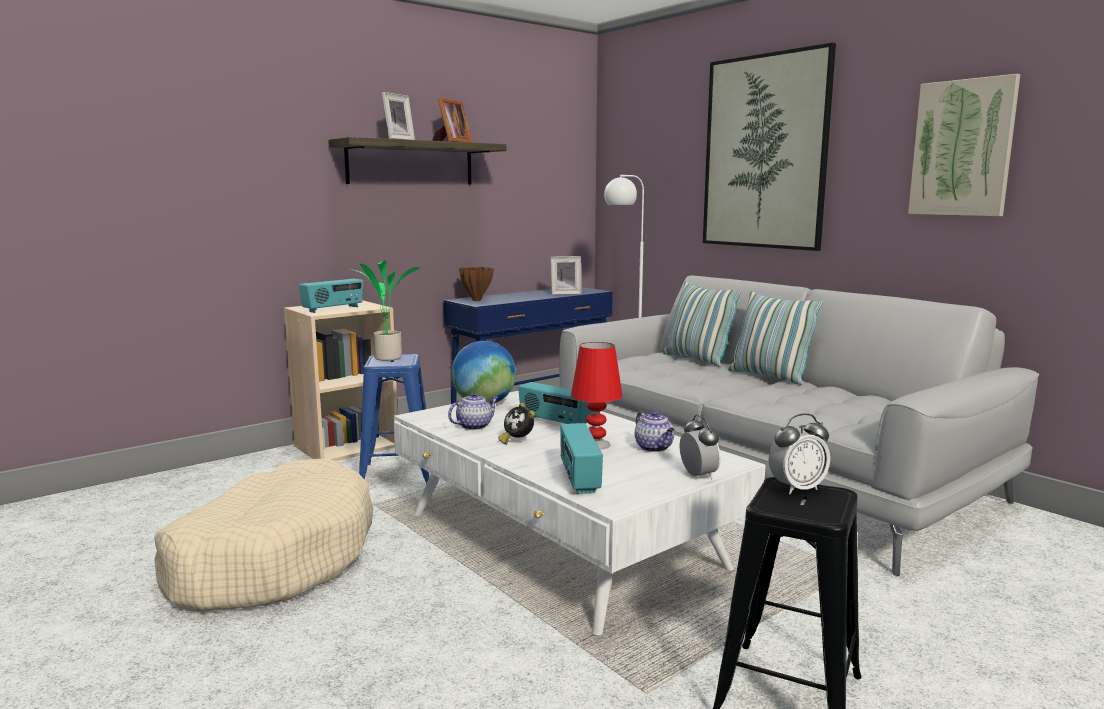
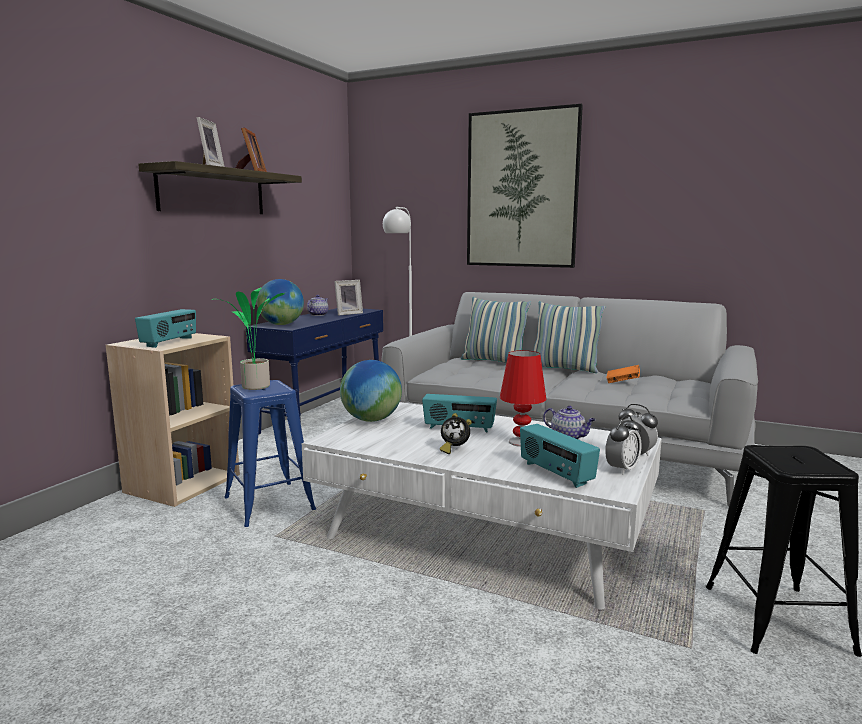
camera: 25 degrees left, 0 degrees up
beige dog bed [154,458,373,611] -> none
teapot [448,392,498,430] -> teapot moved to [307,295,328,316]
brown vase [459,267,494,301] -> globe [257,279,304,325]
alarm clock [768,414,830,494] -> alarm clock moved to [605,415,642,474]
picture [908,74,1020,216] -> none
none -> orange book [606,365,640,383]

